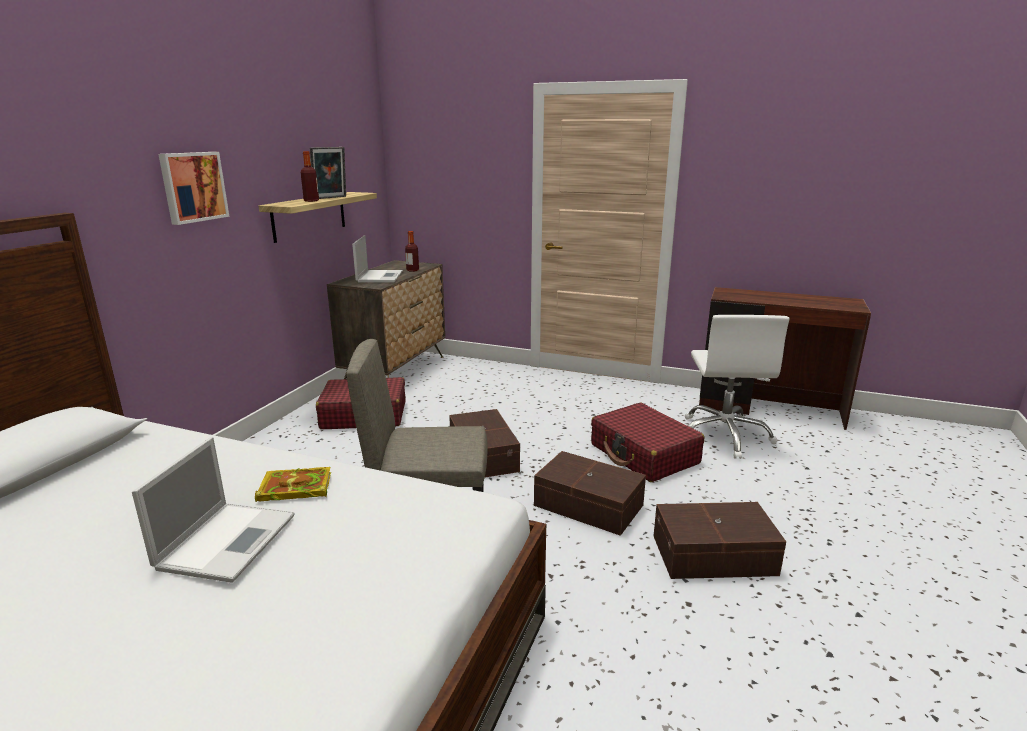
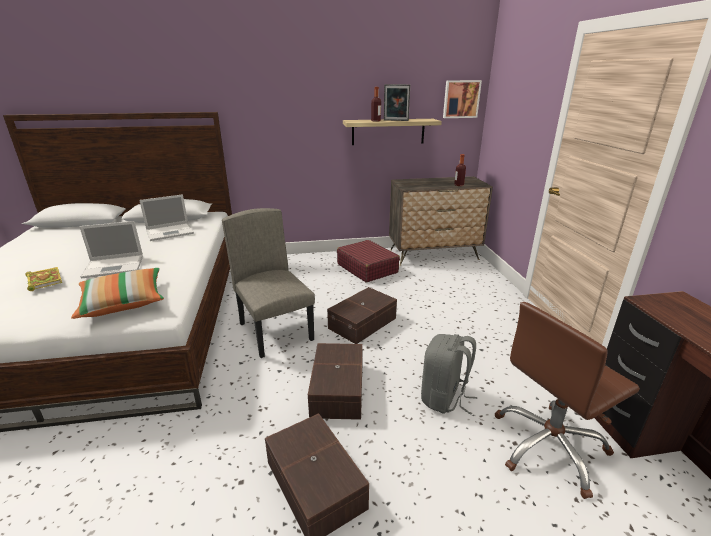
camera: 60 degrees right, 5 degrees up
picture [158,152,230,225] -> picture moved to [443,80,482,118]
book [255,467,331,502] -> book moved to [25,267,62,291]
laptop [352,235,403,283] -> laptop moved to [139,194,194,241]
red suitcase [591,402,704,482] -> grey backpack [421,334,477,415]
white office chair [685,315,790,459] -> brown office chair [495,302,640,499]
none -> pillow [71,268,164,319]

